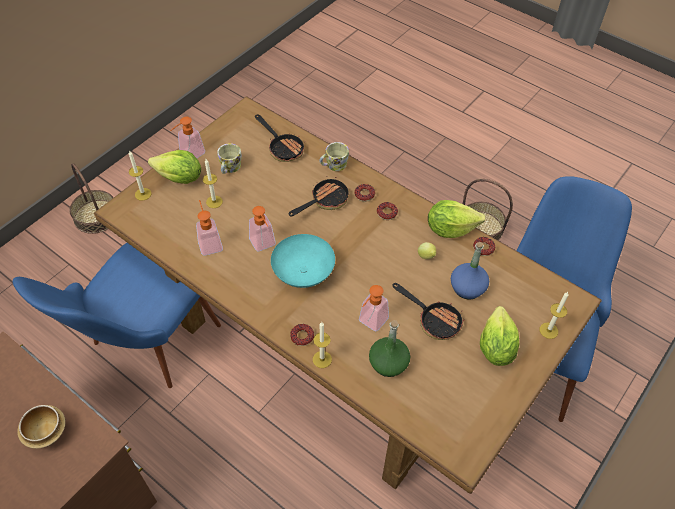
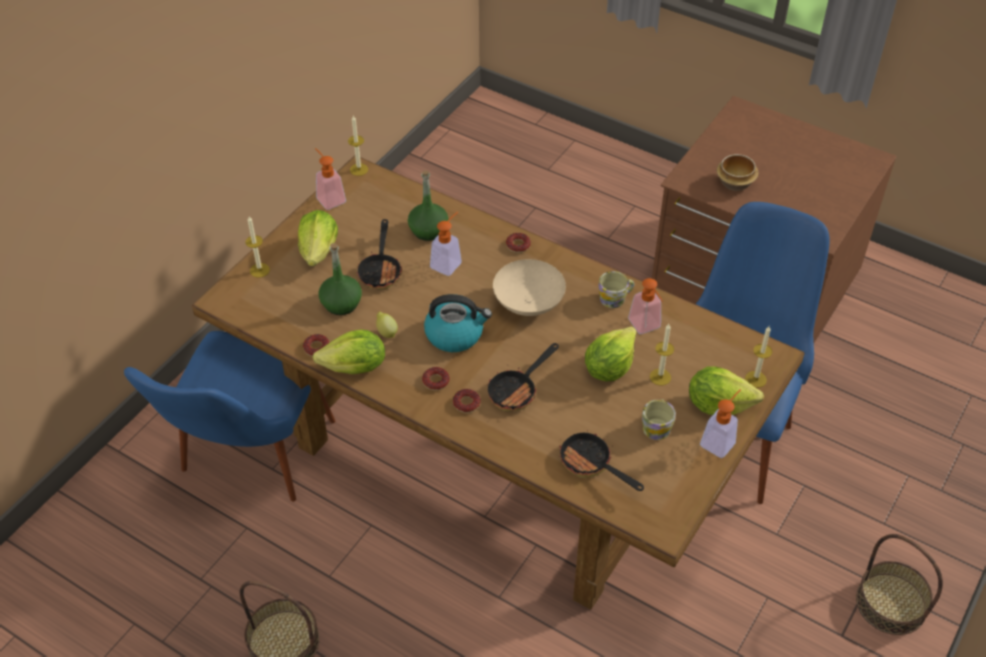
camera: 175 degrees right, 5 degrees down
soap dispenser [249,206,276,252] -> soap dispenser moved to [315,148,346,210]
turquoise bowl [271,234,335,288] -> beige bowl [493,259,566,316]
candle [313,322,332,368] -> candle moved to [348,116,368,176]
mug [319,142,349,171] -> mug moved to [599,271,634,308]
frying pan [393,283,465,340] -> frying pan turned 120 degrees counterclockwise [357,219,402,290]
blue bottle [451,242,489,299] -> green bottle [319,243,362,315]
none -> kettle [424,294,492,352]
none -> lettuce [585,327,637,381]

